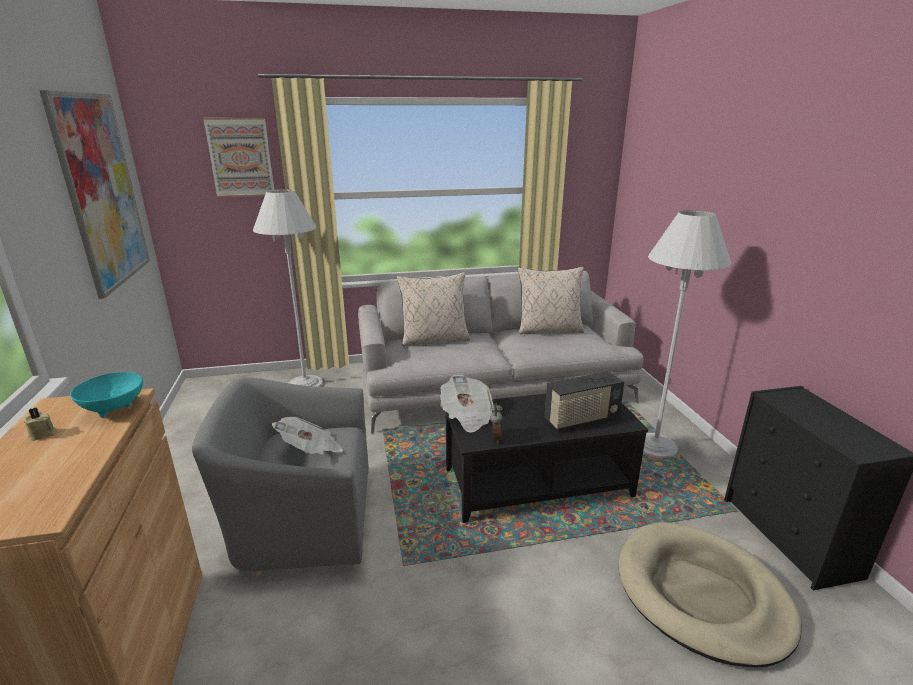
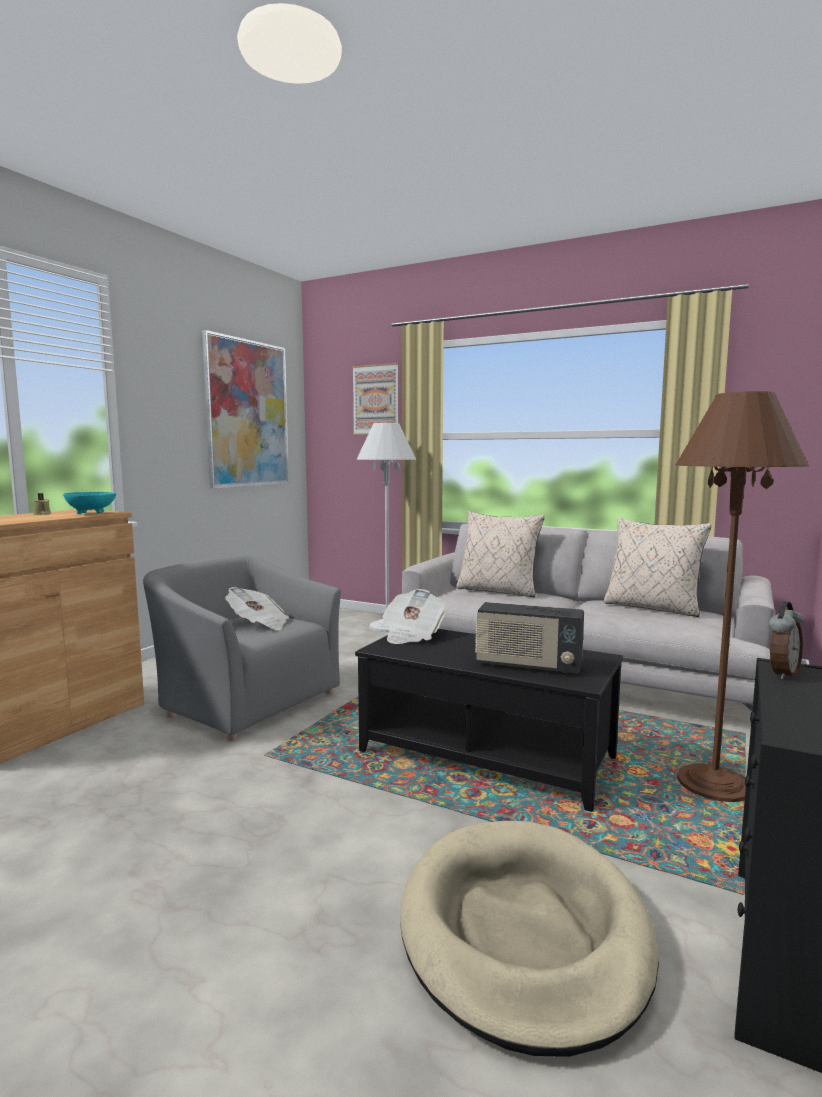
camera: 40 degrees right, 15 degrees down
alarm clock [490,403,503,443] -> alarm clock moved to [768,601,804,680]
white floor lamp [643,210,732,458] -> brown floor lamp [675,391,809,802]

